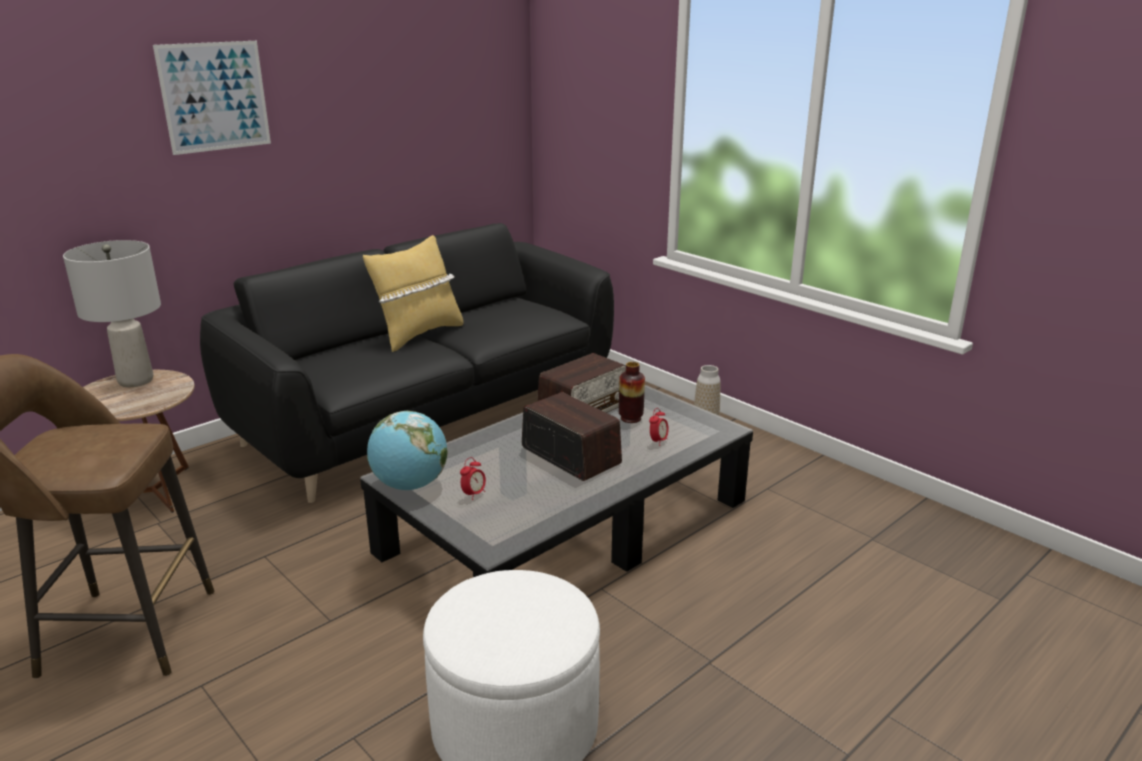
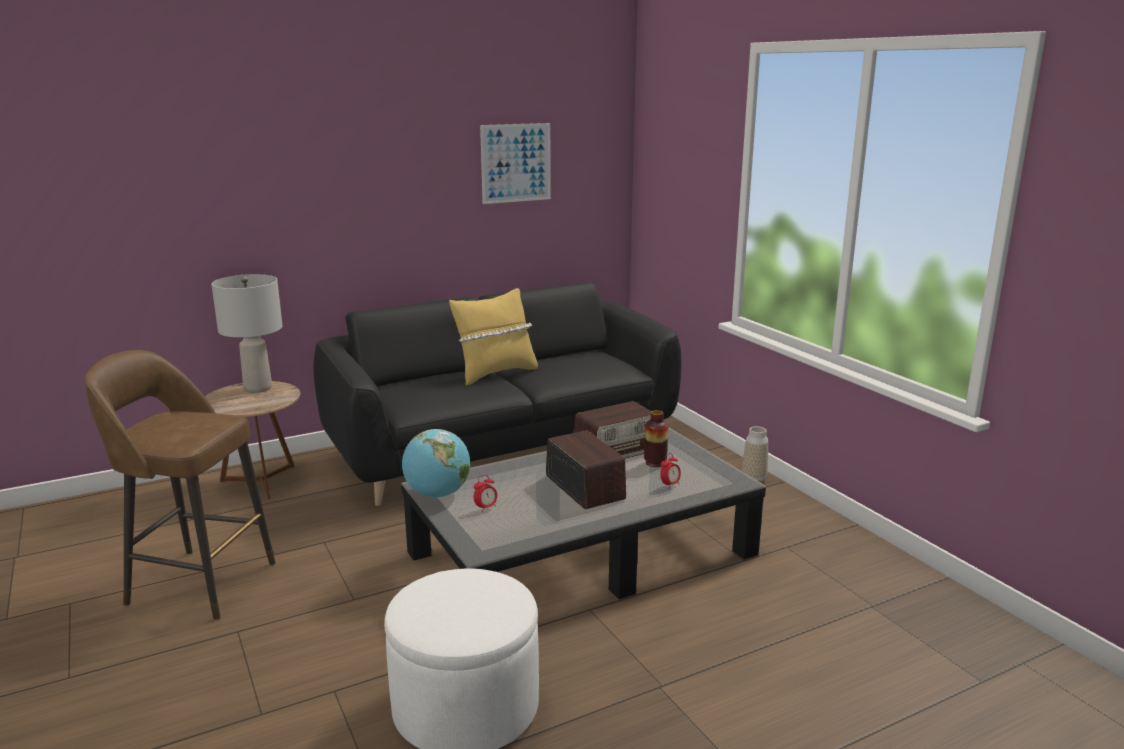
camera: 15 degrees right, 5 degrees down
picture [153,41,271,155] -> picture moved to [480,123,551,204]

